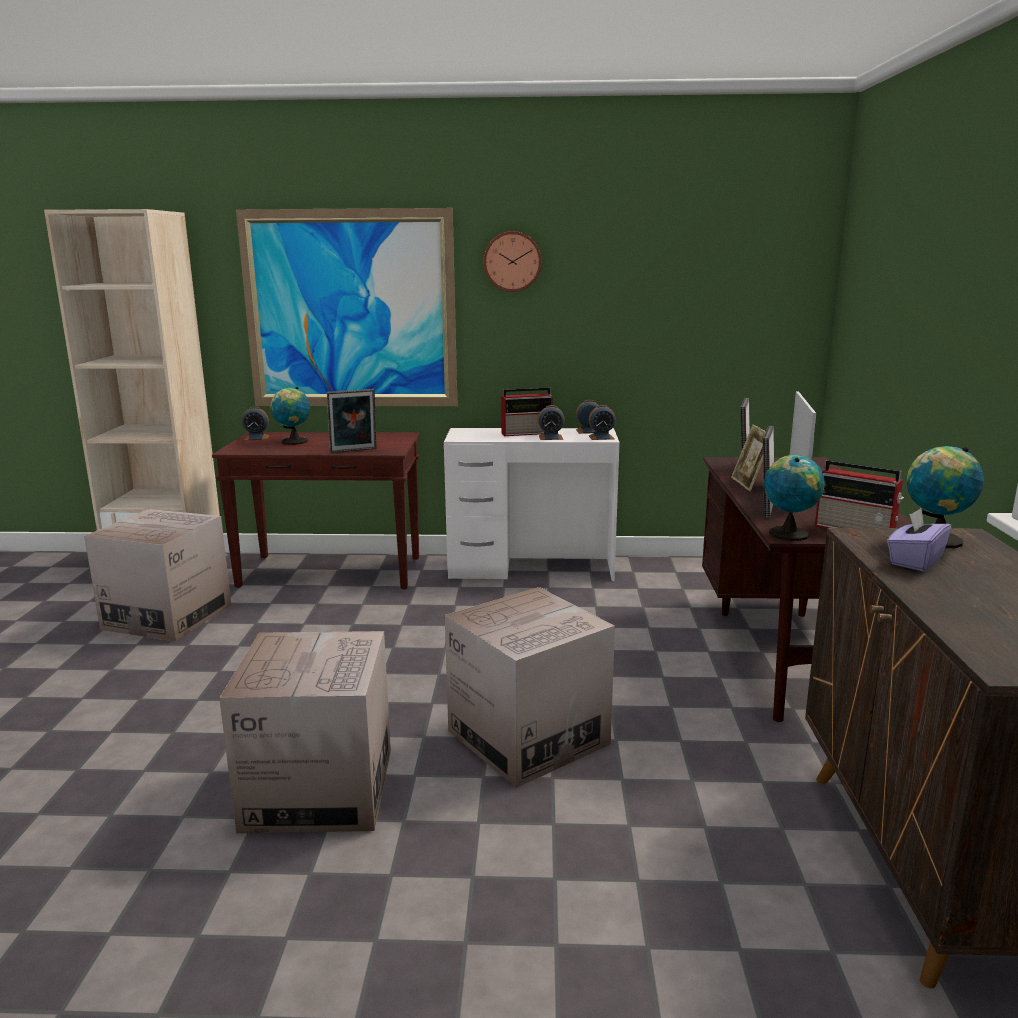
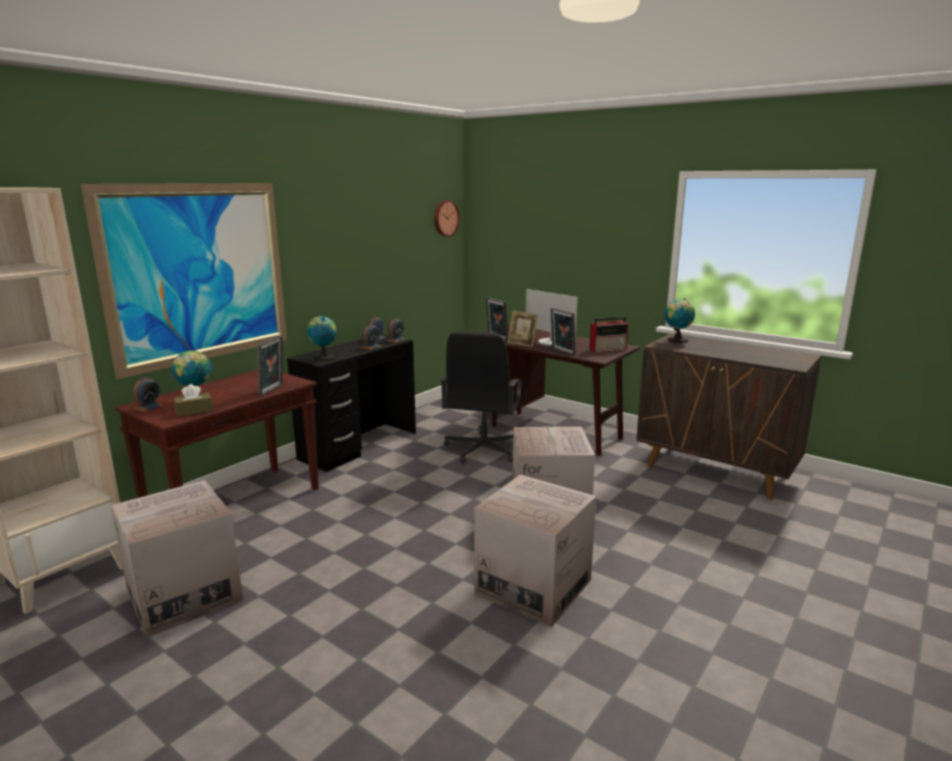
camera: 55 degrees left, 0 degrees up
white desk [444,428,620,581] -> black desk [287,334,416,472]
wall clock [483,231,542,292] -> wall clock moved to [434,200,460,237]
radio [501,387,553,436] -> none
globe [764,455,825,541] -> globe moved to [307,316,337,361]
purple tissue box [887,508,951,571] -> none
none -> brown tissue box [174,384,213,417]
none -> black office chair [440,331,523,463]

